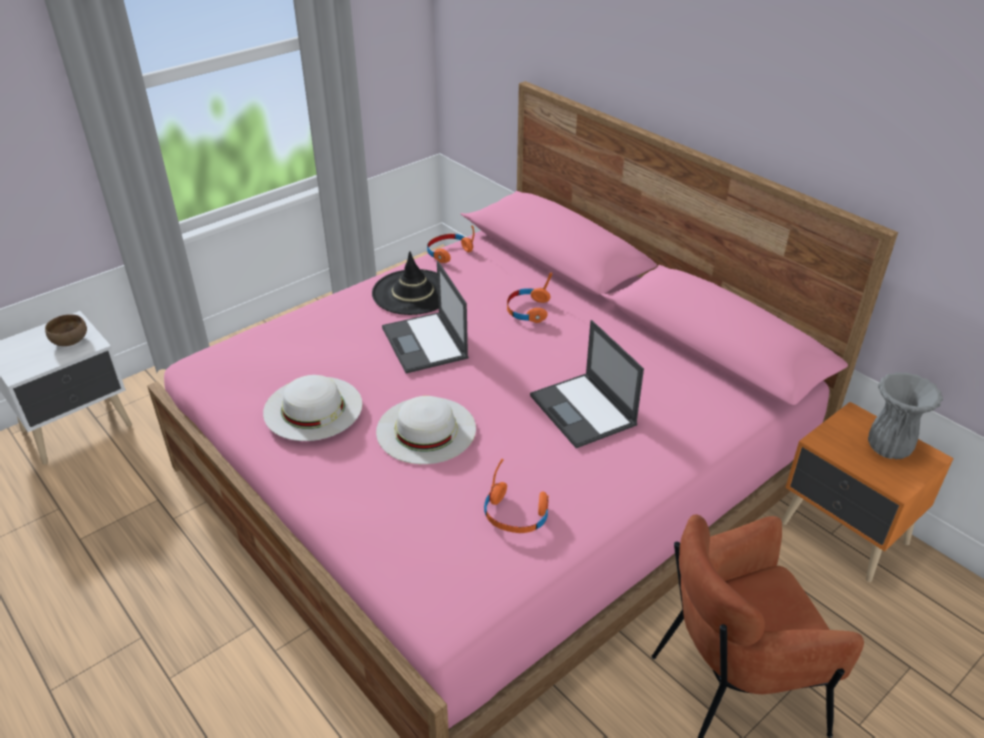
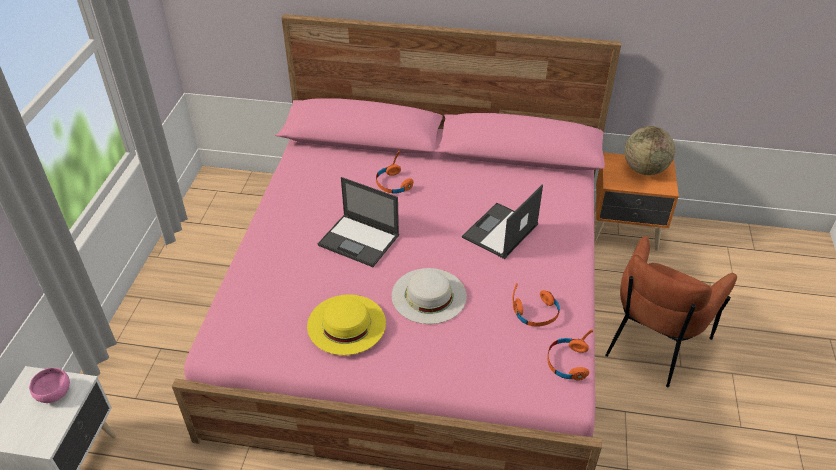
camera: 40 degrees left, 5 degrees up
brown bowl [45,314,87,346] -> pink bowl [29,368,70,403]
white hat [263,375,362,441] -> yellow hat [307,294,386,355]
black hat [372,251,439,315] -> none
orange headphones [427,225,474,263] -> orange headphones moved to [547,329,593,381]
laptop [530,320,644,448] -> laptop turned 105 degrees clockwise [462,185,543,259]
grey vase [868,372,943,460] -> globe [624,126,675,175]

